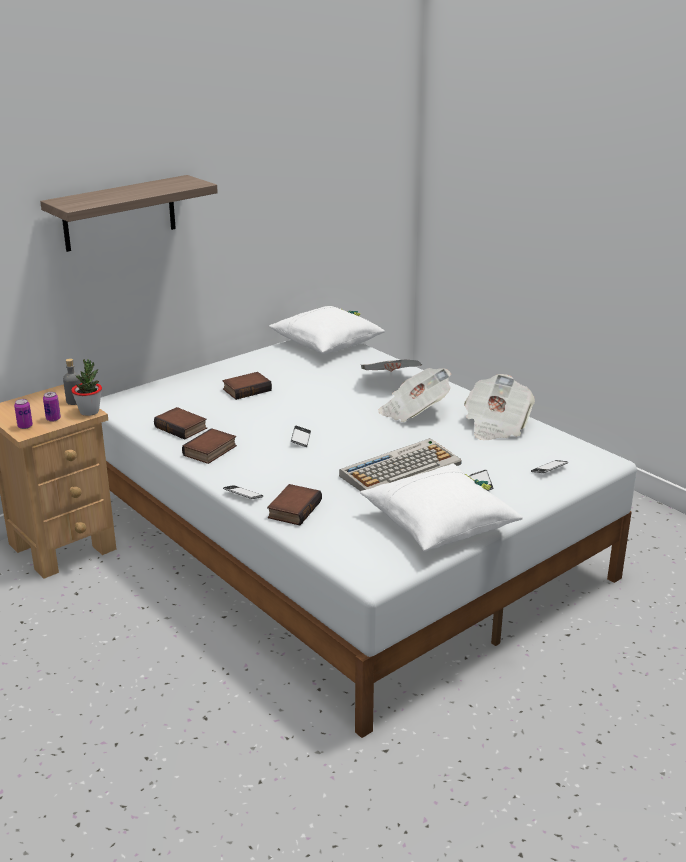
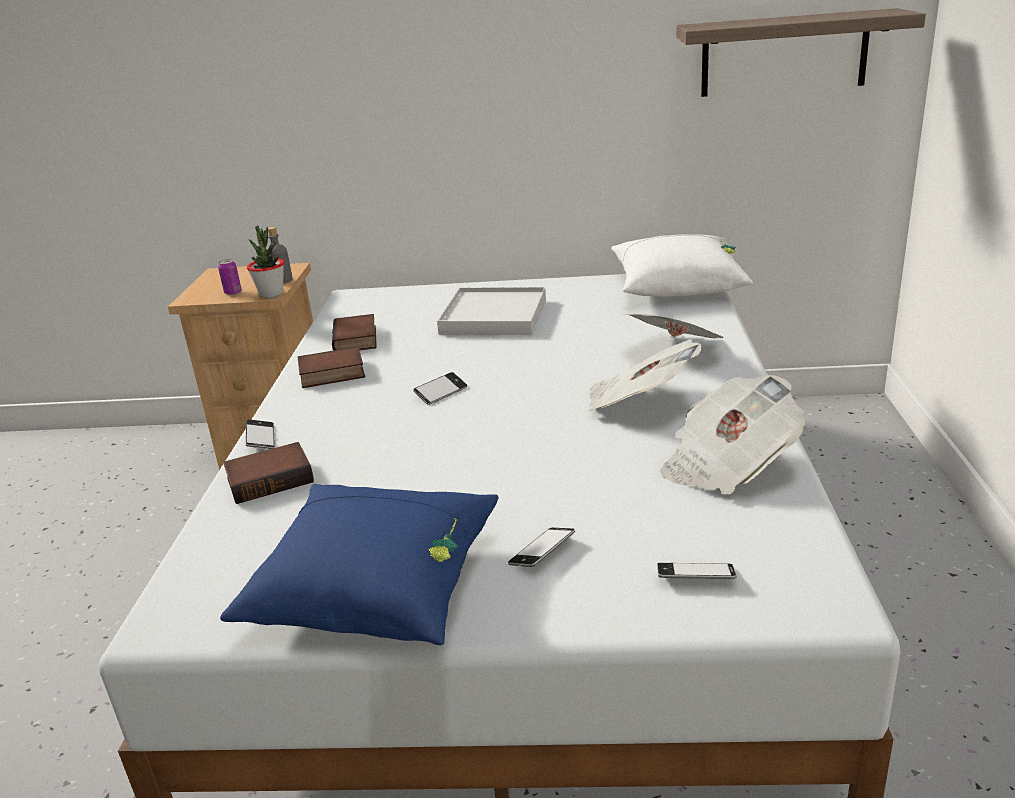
camera: 45 degrees right, 0 degrees up
can [14,399,33,429] -> none
shelf [40,175,218,252] -> shelf moved to [676,8,926,97]
book [222,372,272,400] -> white tray [437,287,546,335]
keyboard [339,438,462,491] -> none
white pillow [360,463,523,552] -> blue pillow [220,484,498,645]

